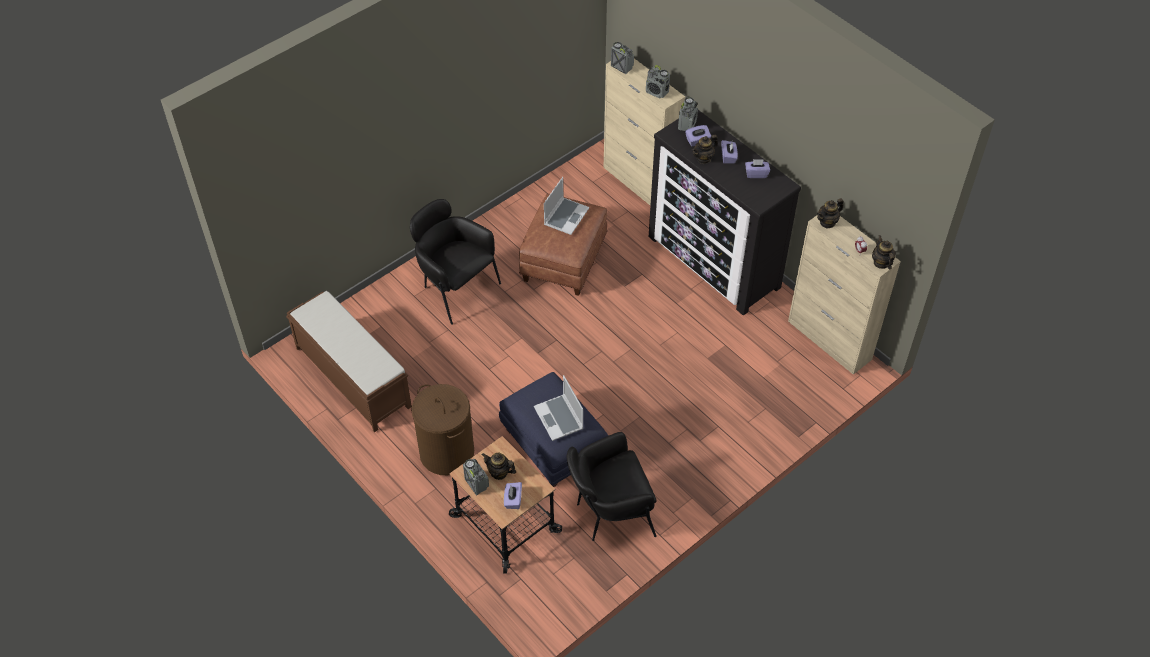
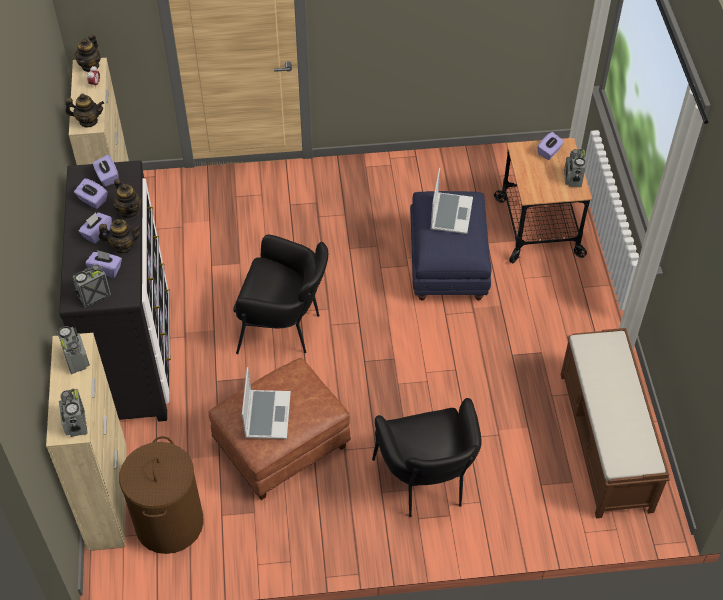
camera: 145 degrees left, 0 degrees up
brown laundry basket [411,384,474,475] -> brown laundry basket moved to [119,436,204,554]
teapot [482,453,516,480] -> teapot moved to [113,179,142,218]
laptop [544,177,589,235] -> laptop turned 120 degrees clockwise [242,367,291,439]
black armchair [567,432,657,541] -> black armchair moved to [233,235,328,354]
none -> purple tissue box [93,155,119,187]

